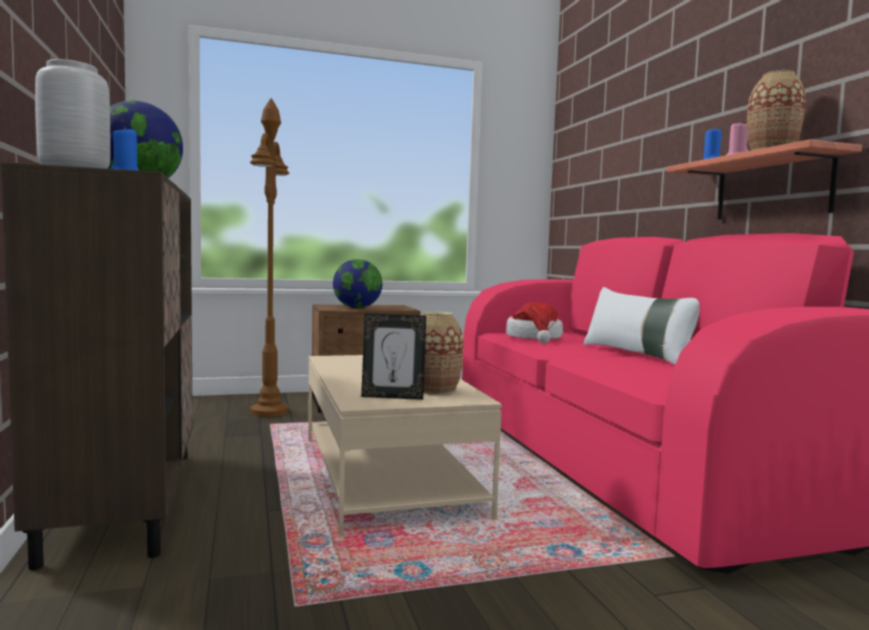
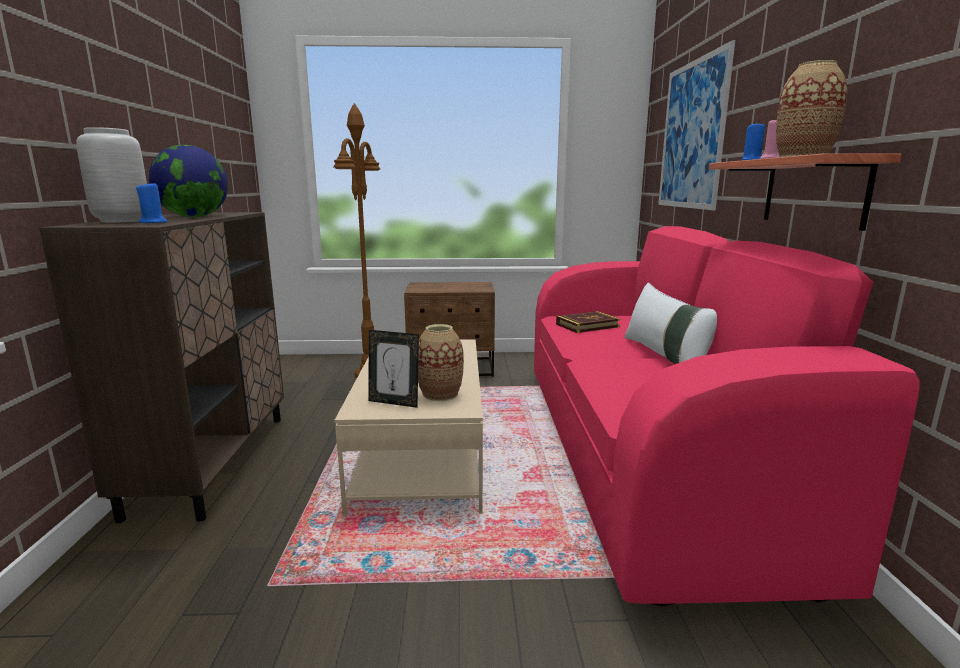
camera: 15 degrees right, 10 degrees up
globe [333,259,382,308] -> none
hat [506,302,563,343] -> book [556,311,620,333]
none -> picture [658,40,735,210]

